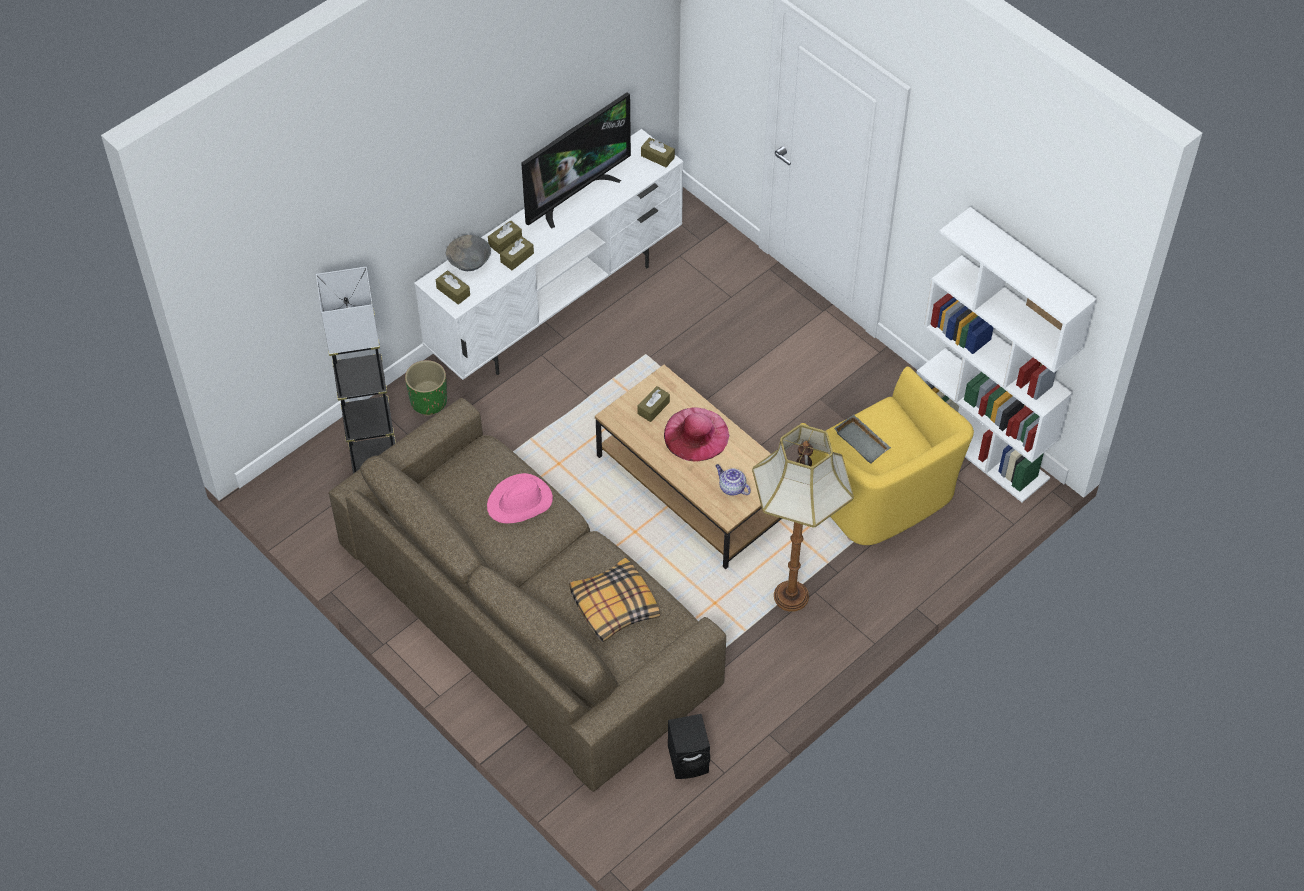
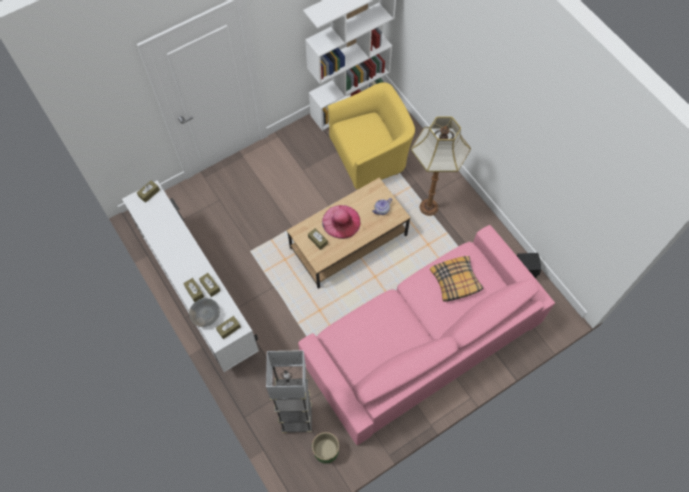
camera: 80 degrees left, 10 degrees up
brown sofa [329,398,726,792] -> pink sofa [298,225,555,445]
green planter [405,360,447,416] -> green planter moved to [312,432,339,464]
pink hat [487,473,553,524] -> none
television [521,92,631,228] -> none
grey tray [834,414,891,464] -> none

